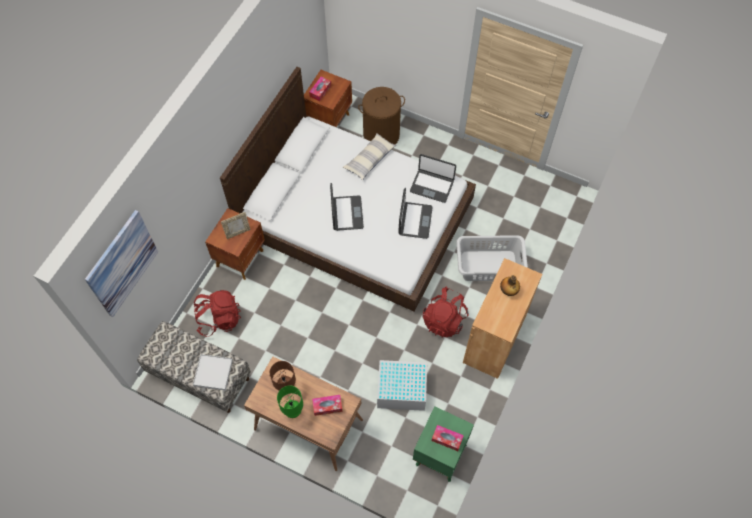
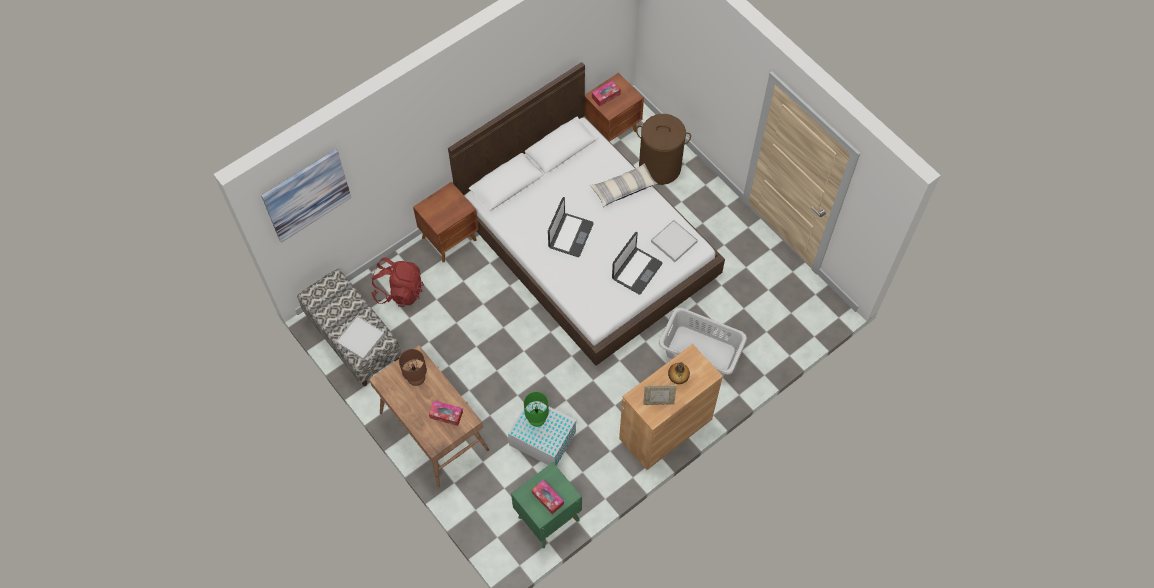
camera: 25 degrees right, 0 degrees up
picture frame [221,212,250,239] -> picture frame moved to [643,385,677,405]
green table lamp [277,385,303,418] -> green table lamp moved to [524,392,549,427]
laptop [410,154,456,203] -> white tray [651,220,698,262]
red backpack [422,287,469,338] -> none

